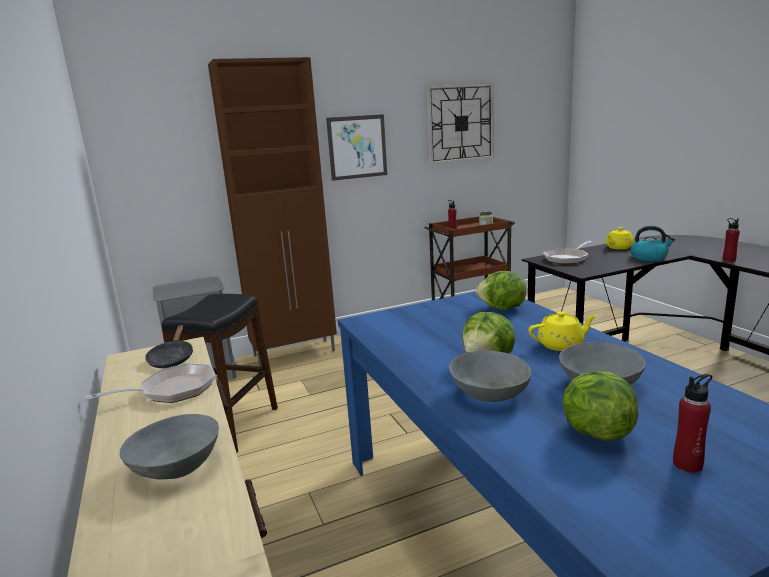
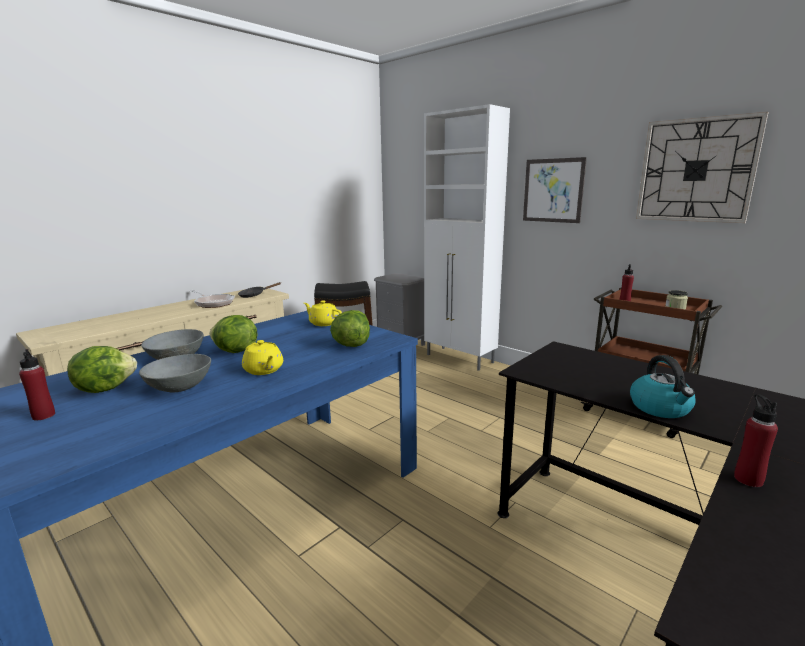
camera: 65 degrees right, 0 degrees up
grey bowl [120,414,219,479] -> none
brown cabinet [208,57,337,367] -> white cabinet [424,104,510,371]
frying pan [543,241,592,264] -> none
yellow teapot [606,227,634,249] -> yellow teapot moved to [304,300,342,326]

